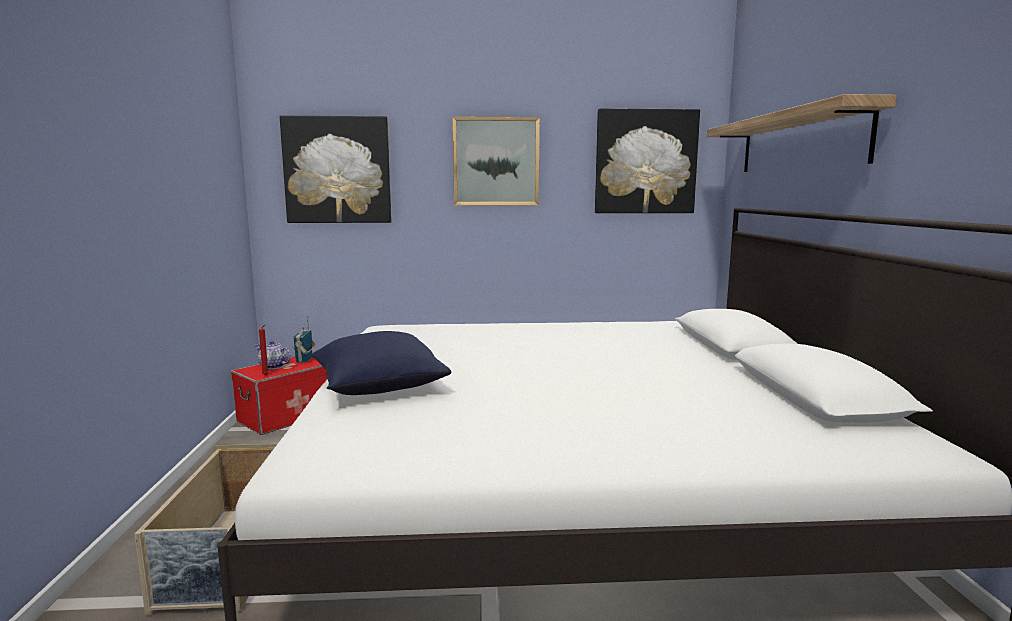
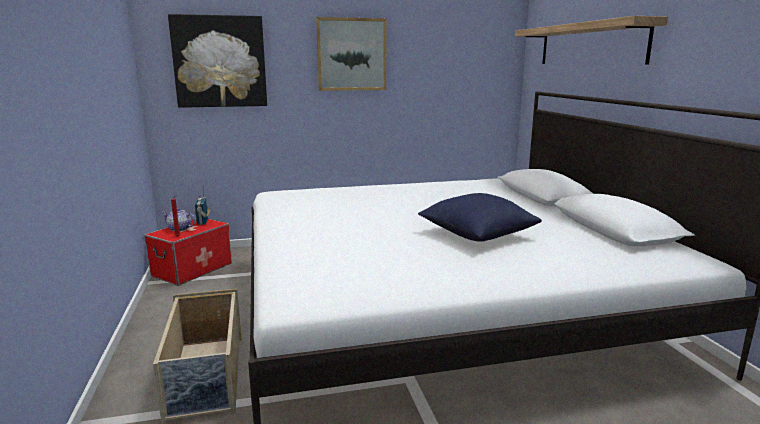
camera: 10 degrees left, 5 degrees up
blue pillow [311,331,451,395] -> blue pillow moved to [418,193,542,242]
picture [595,108,700,213] -> none

